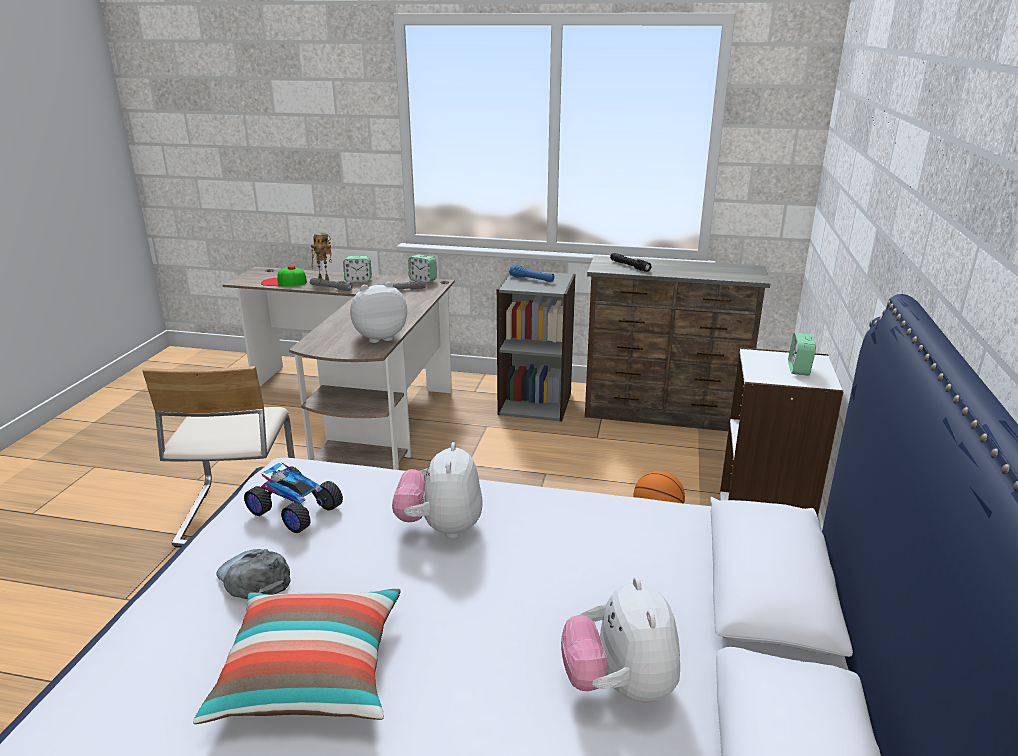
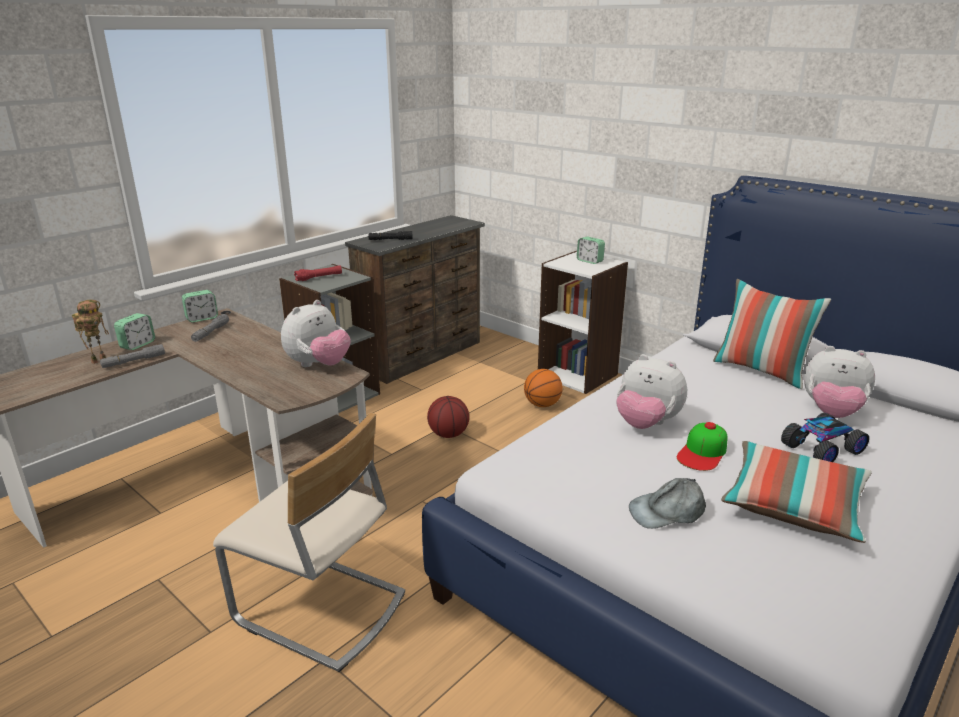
camera: 60 degrees left, 0 degrees up
toy car [244,462,343,533] -> toy car moved to [781,413,869,462]
cap [261,265,307,287] -> cap moved to [677,422,728,471]
plush toy [350,282,407,343] -> plush toy turned 150 degrees counterclockwise [281,300,351,367]
blue flashlight [509,266,554,282] -> red flashlight [294,265,342,281]
none -> basketball [427,396,469,438]
none -> pillow [713,279,831,389]

